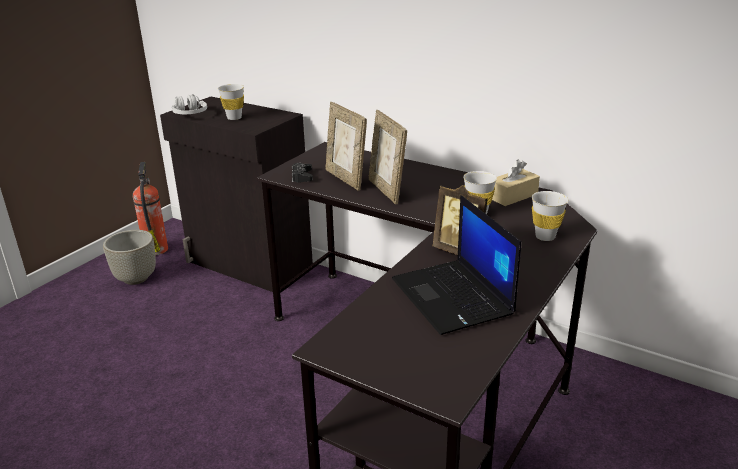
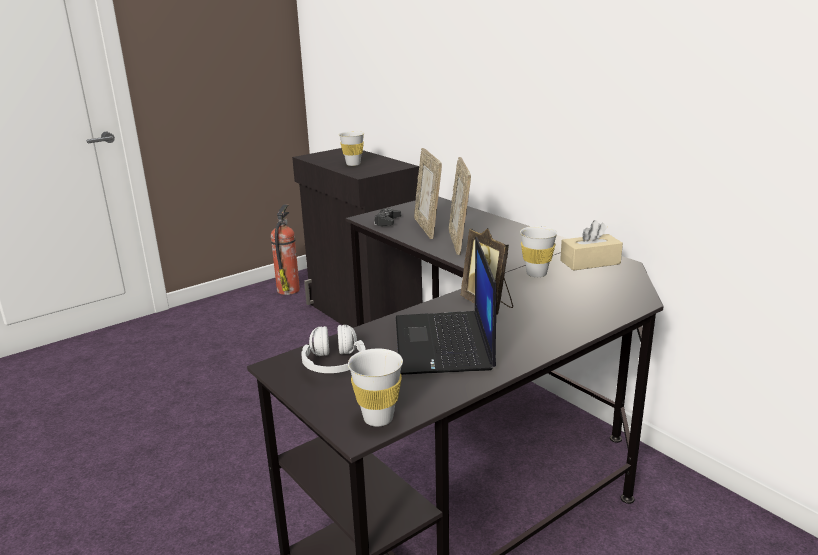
camera: 20 degrees right, 5 degrees down
grey planter [103,230,156,285] -> none
white headphones [172,94,207,114] -> white headphones moved to [301,325,366,373]
white cup [532,191,568,241] -> white cup moved to [348,348,403,427]

